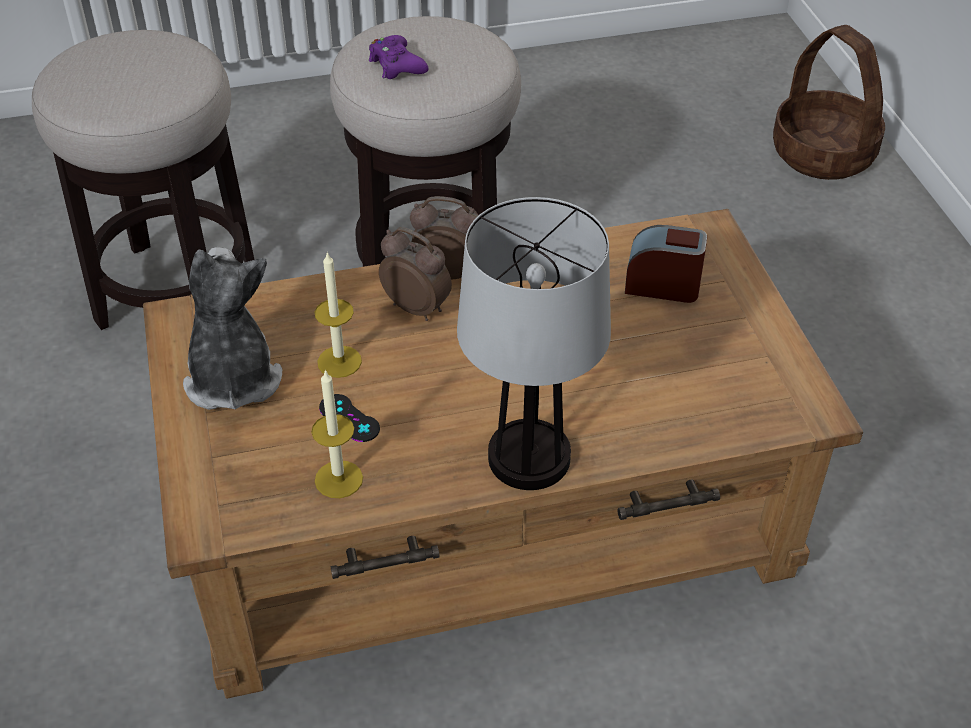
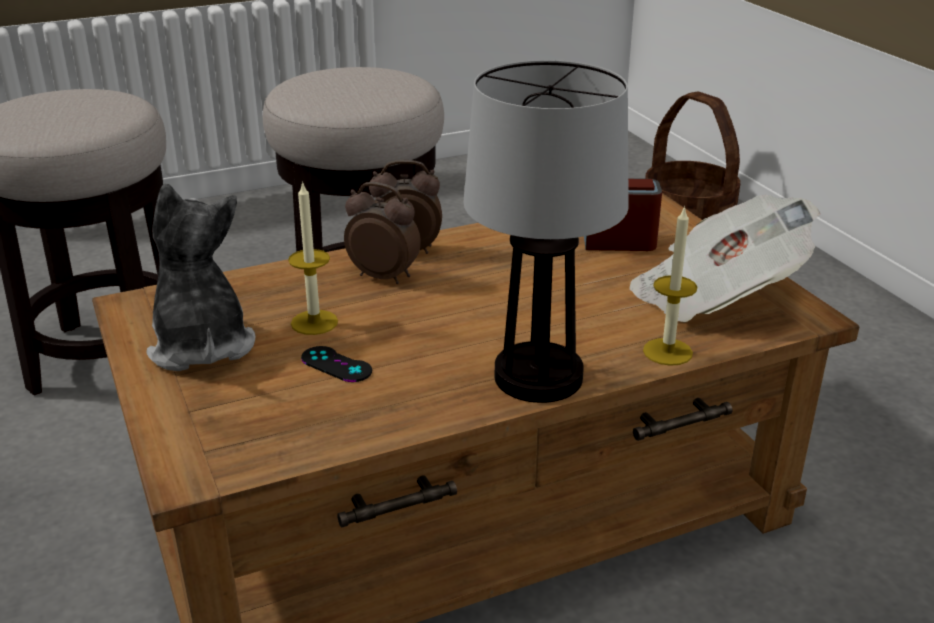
camera: 10 degrees left, 15 degrees down
candle [311,369,363,498] -> candle moved to [643,205,697,366]
purple game controller [369,35,429,79] -> none
none -> newspaper [629,194,820,323]

